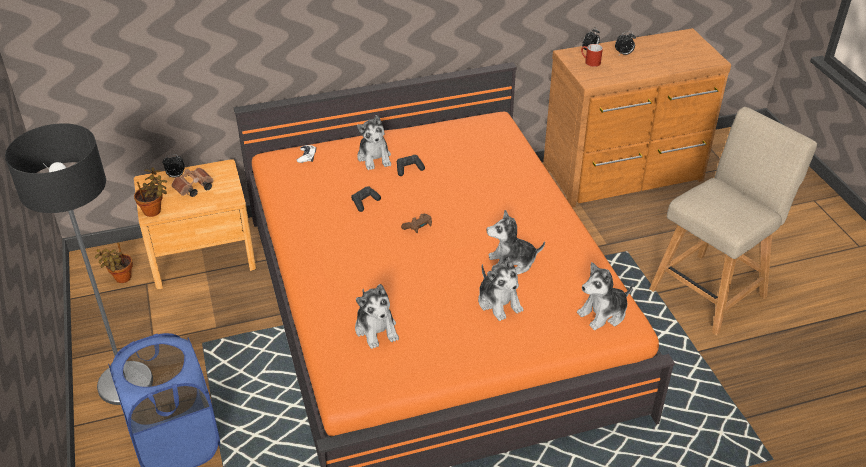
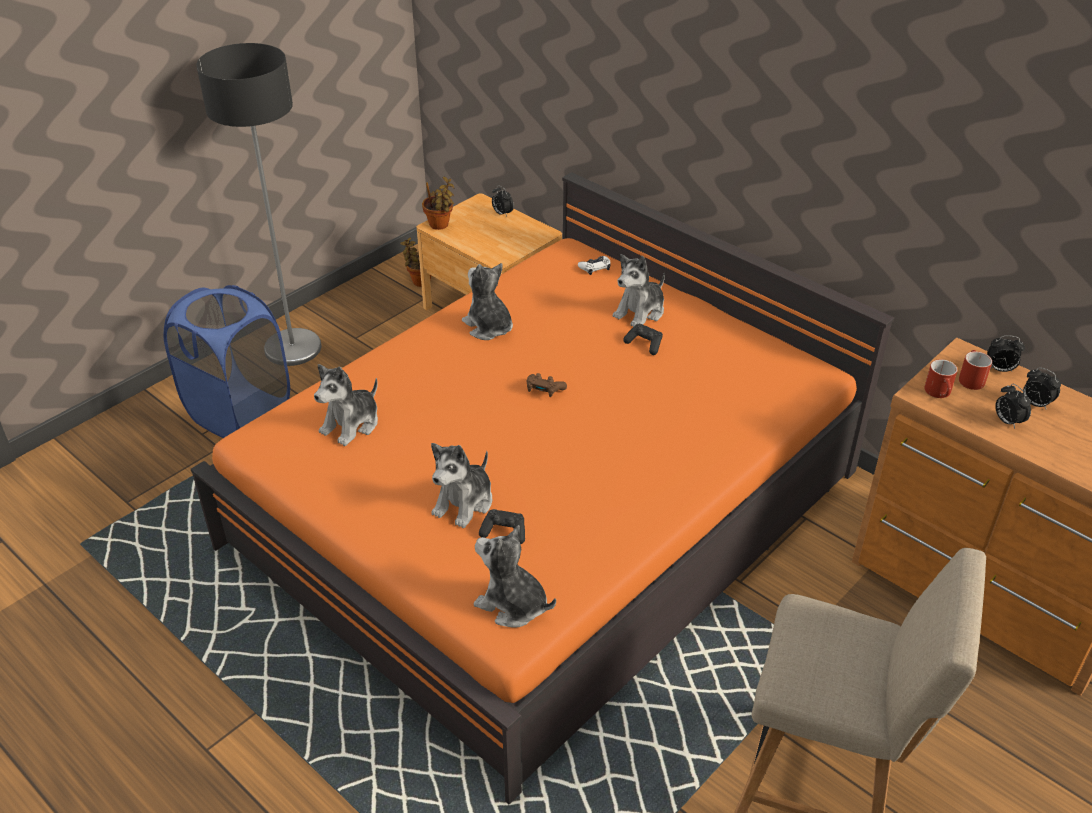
camera: 60 degrees right, 0 degrees up
brown binoculars [172,168,214,197] -> none
black game controller [351,186,381,212] -> black game controller moved to [479,509,525,544]
plush toy [486,210,545,275] -> plush toy moved to [462,263,513,340]
none -> red mug [924,359,958,398]
none -> alarm clock [995,384,1031,429]

